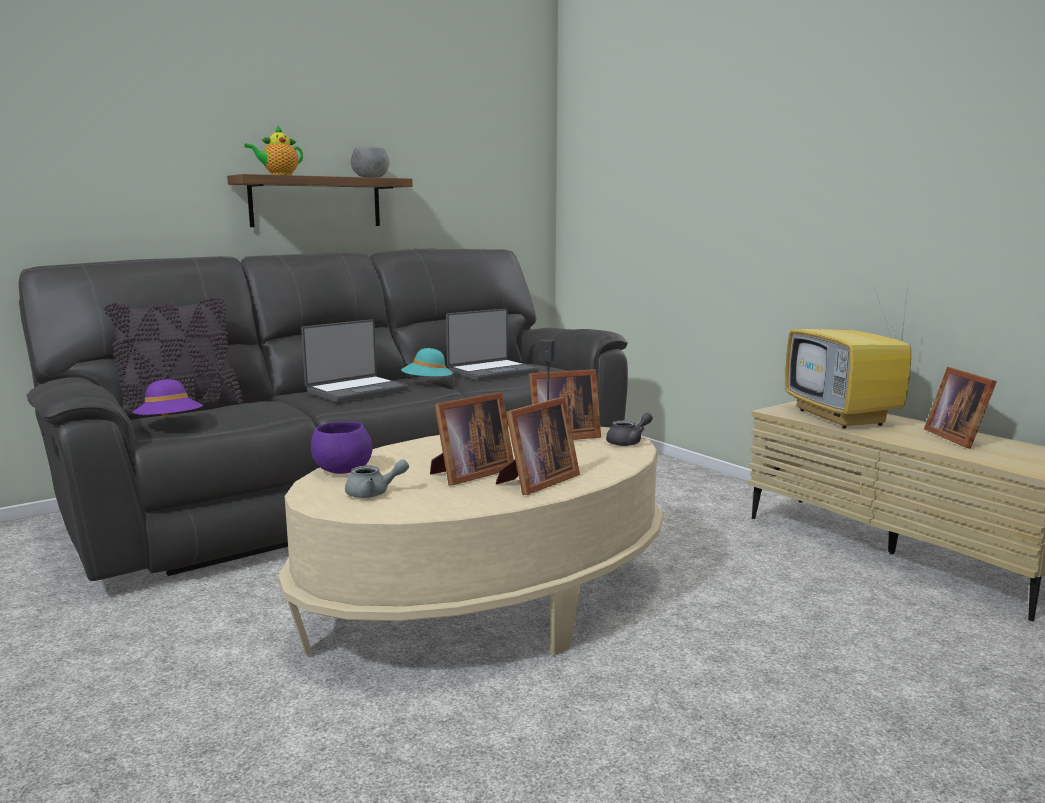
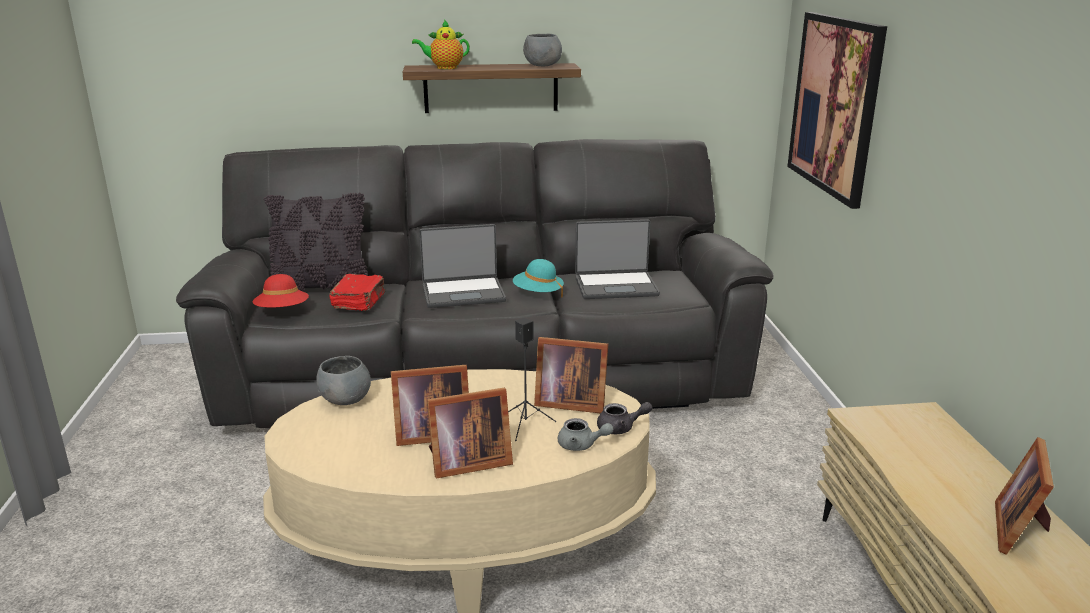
camera: 30 degrees right, 10 degrees up
purple hat [133,379,203,418] -> red hat [253,274,309,308]
purple bowl [311,421,373,474] -> grey bowl [316,356,371,405]
grey teapot [345,459,409,498] -> grey teapot moved to [558,418,613,451]
television [785,276,911,428] -> none
none -> red book [329,274,385,311]
none -> picture [787,12,887,209]

